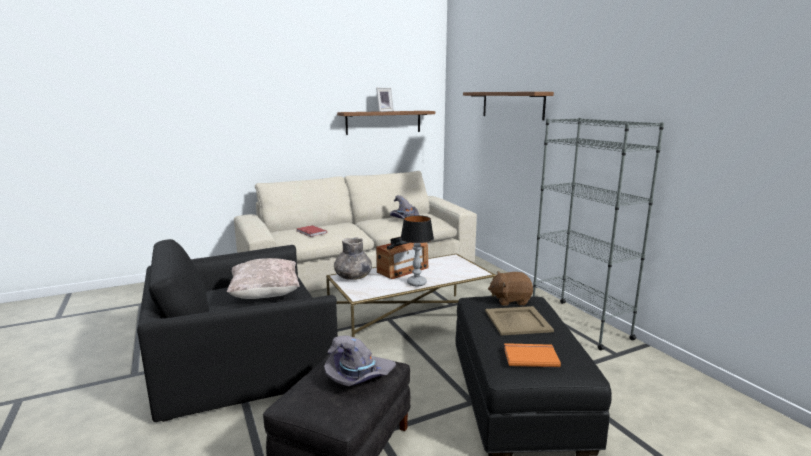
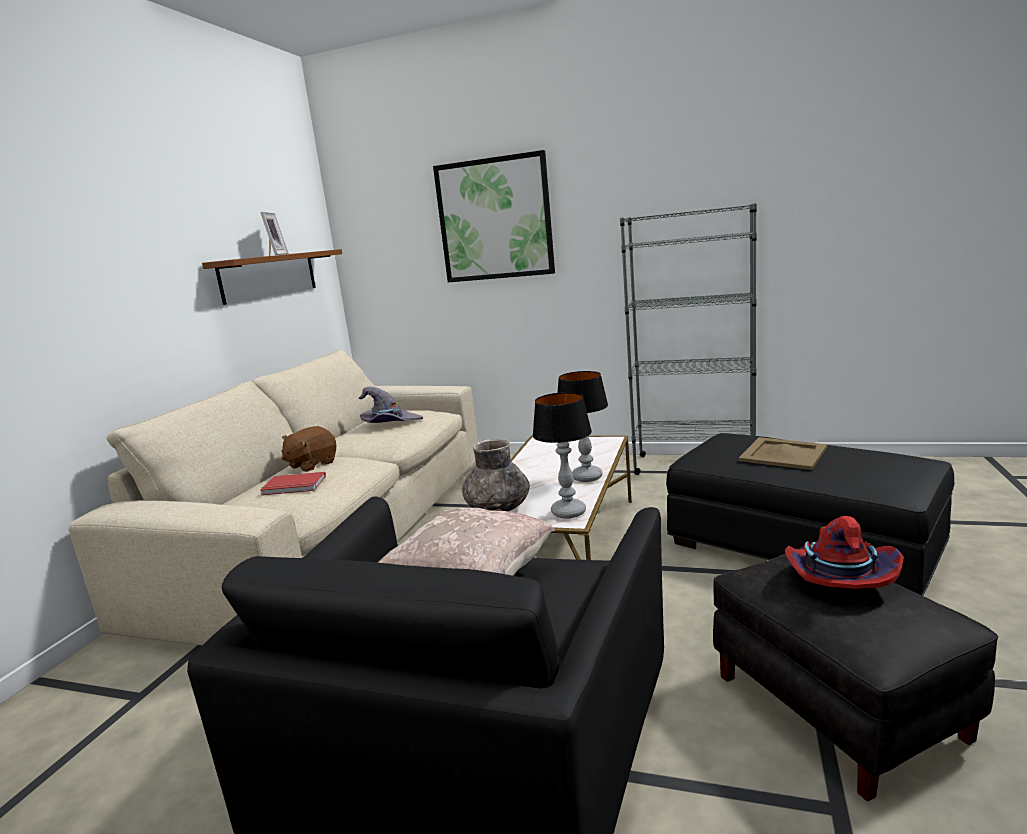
camera: 45 degrees left, 0 degrees up
grey hat [324,336,396,386] -> red hat [785,516,904,589]
radio [376,237,428,279] -> none
brown shelf [463,92,554,120] -> picture [433,150,555,282]
brown plush toy [488,271,533,306] -> brown plush toy moved to [282,426,337,472]
orange book [504,343,561,367] -> none
none -> table lamp [532,392,592,519]

